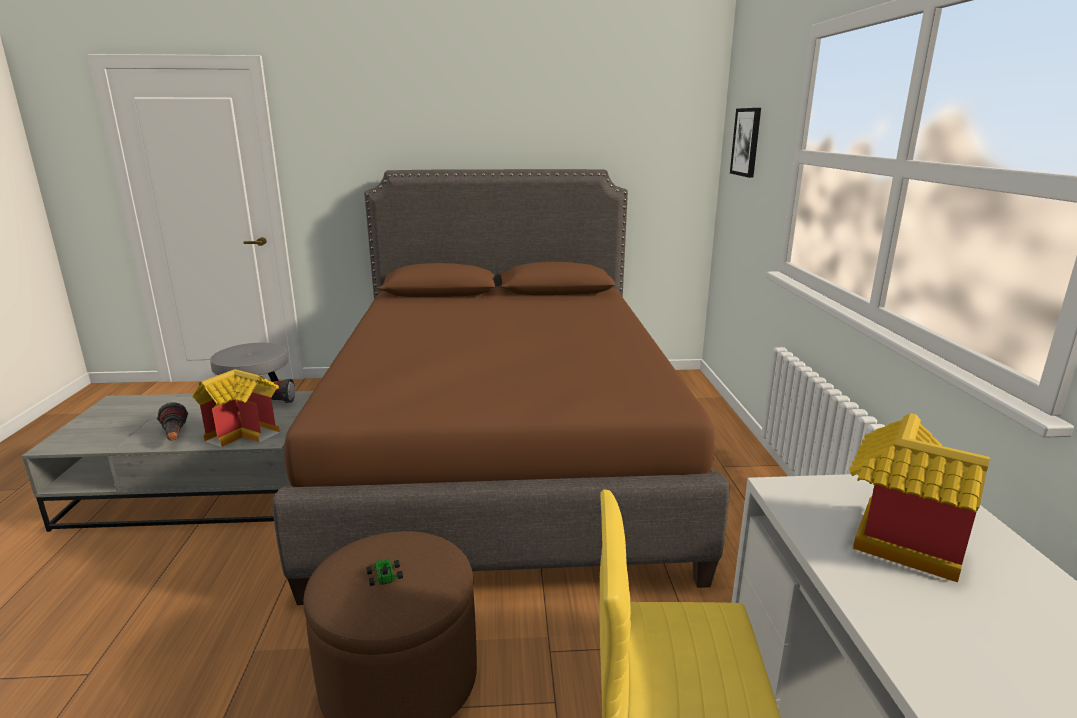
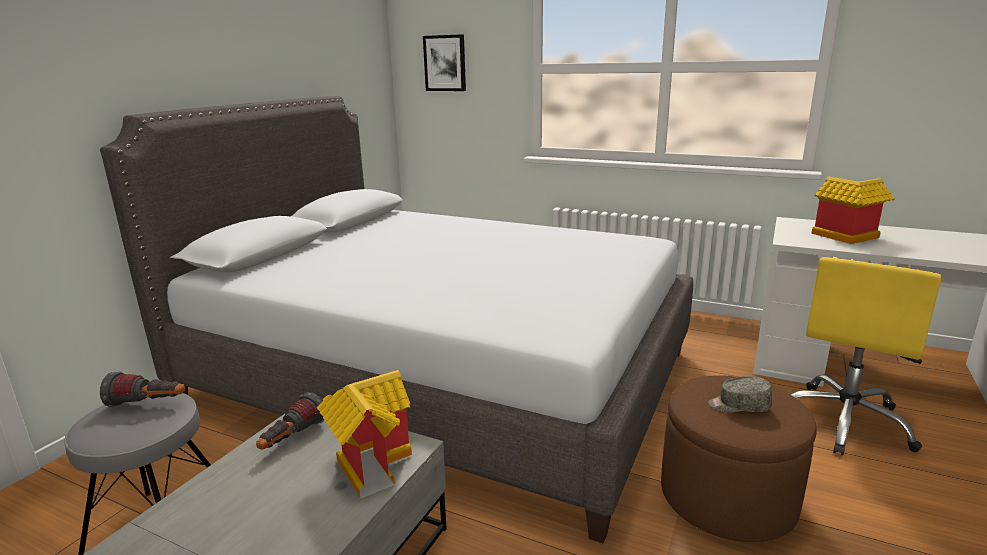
camera: 60 degrees left, 0 degrees up
flashlight [157,402,188,441] -> flashlight moved to [100,372,185,407]
brown bed [272,169,730,605] -> grey bed [100,96,693,543]
toy car [366,559,403,586] -> grey cap [708,376,772,412]

